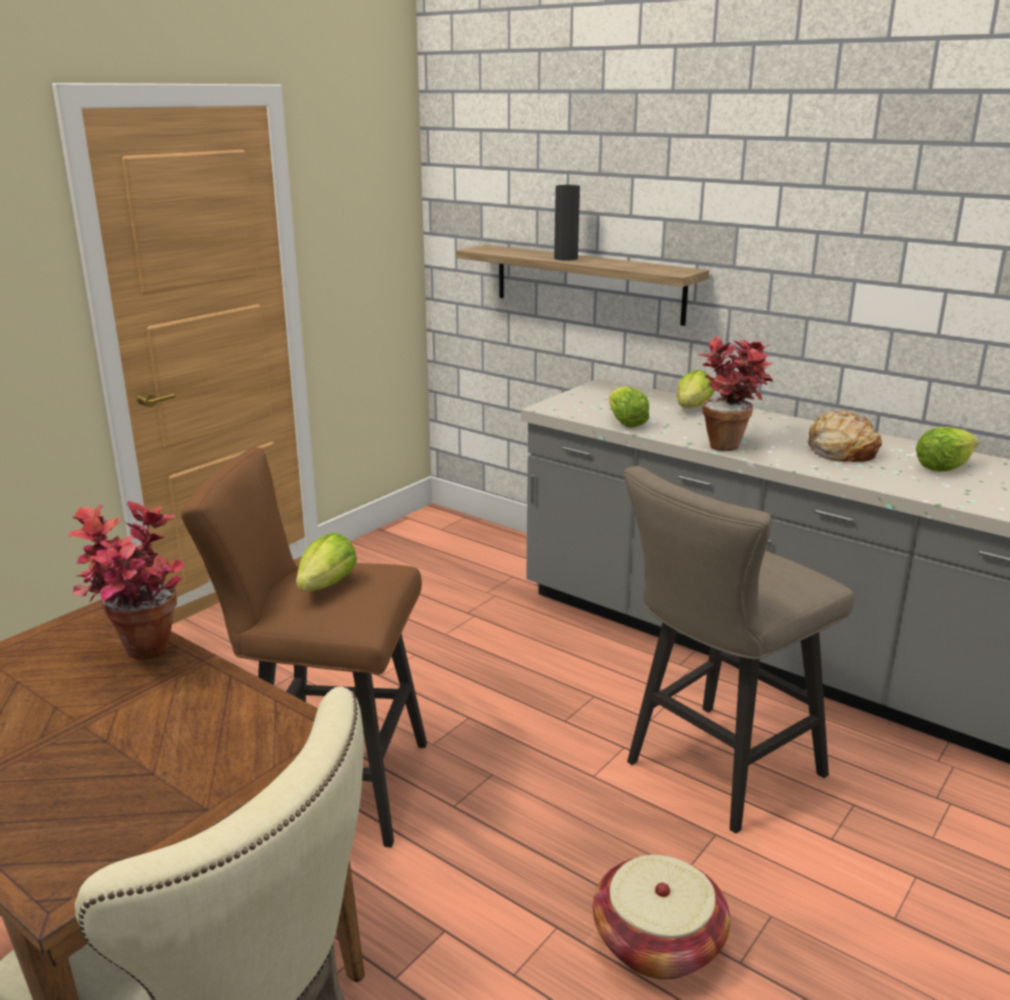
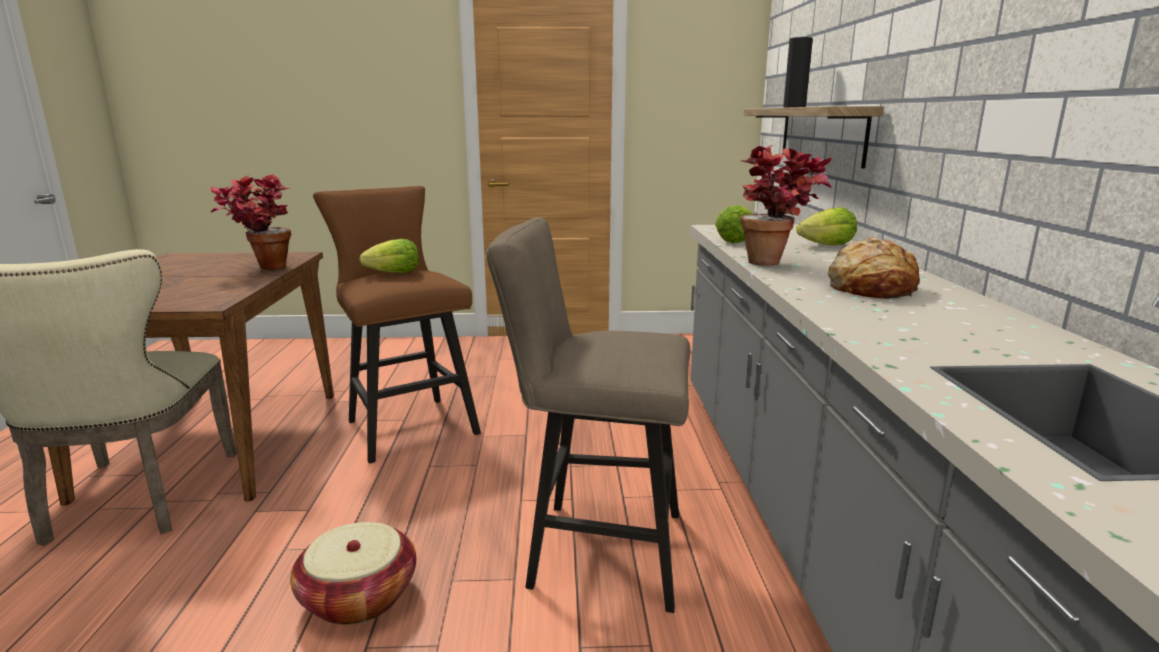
camera: 50 degrees right, 5 degrees down
lettuce [916,427,979,472] -> none

